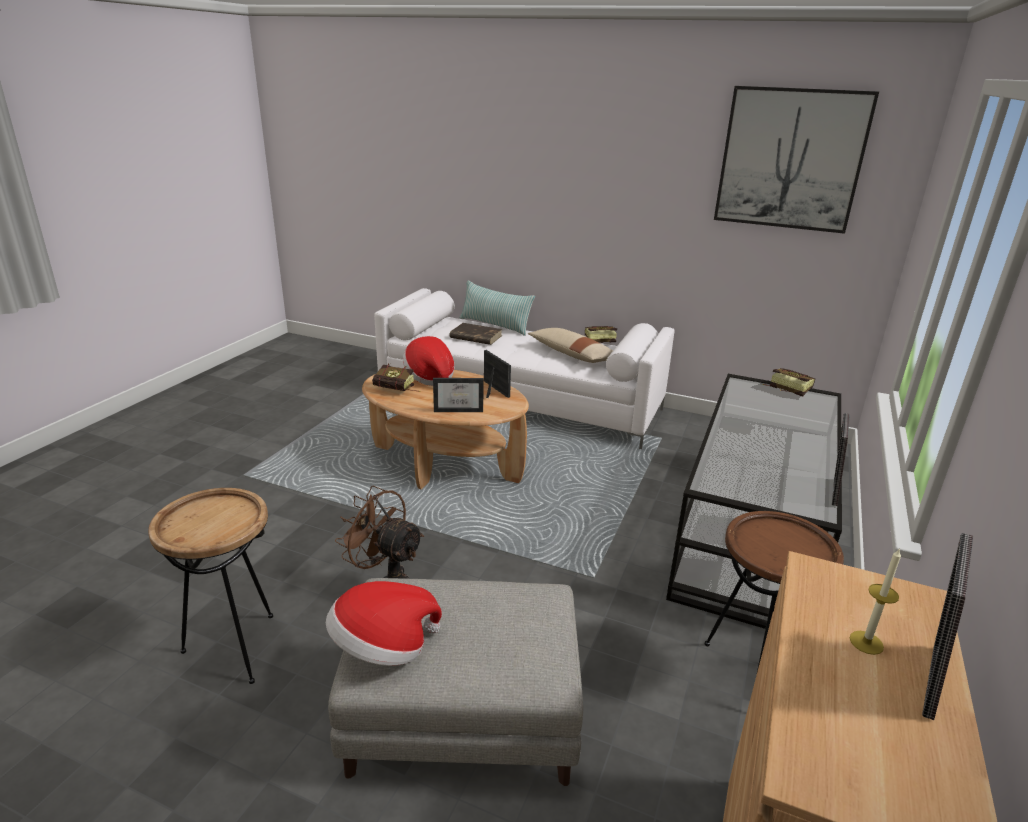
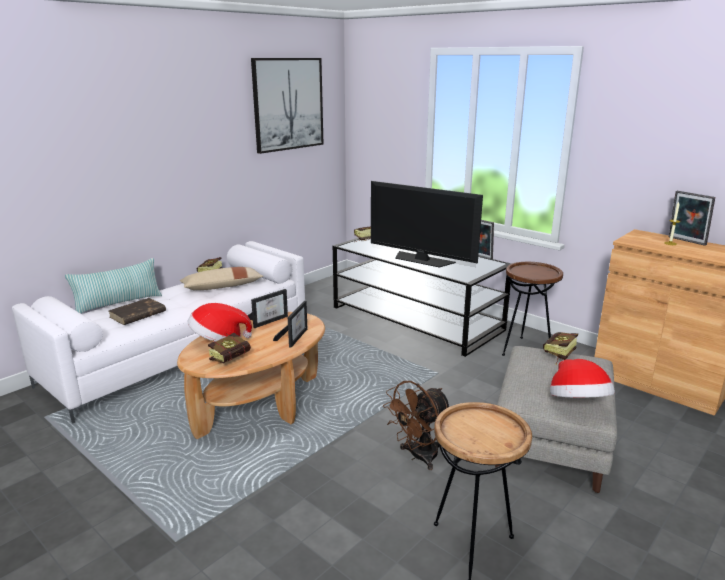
camera: 70 degrees left, 5 degrees down
picture frame [484,350,511,398] -> picture frame turned 150 degrees clockwise [248,289,288,328]
none -> television [371,181,483,268]
none -> book [543,332,578,365]

